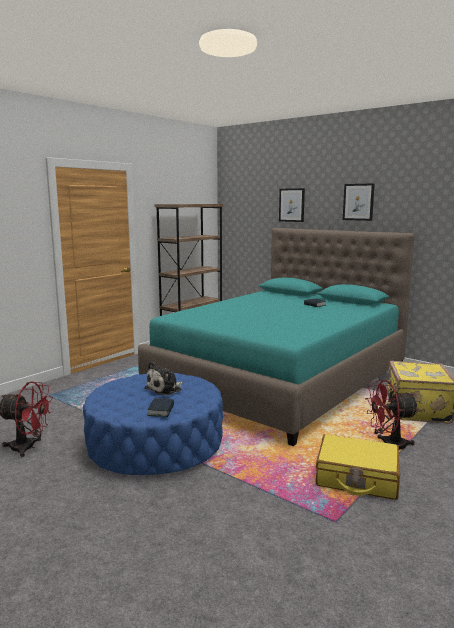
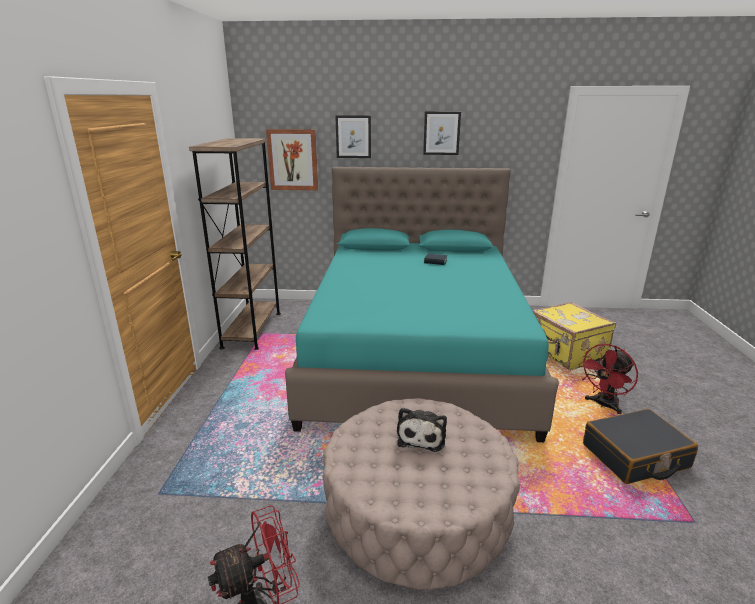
camera: 35 degrees left, 10 degrees up
blue ottoman [83,373,223,475] -> beige ottoman [323,398,520,590]
book [147,398,174,417] -> none
yellow suitcase [316,434,400,500] -> black suitcase [583,409,698,484]
none -> picture [266,129,318,190]

